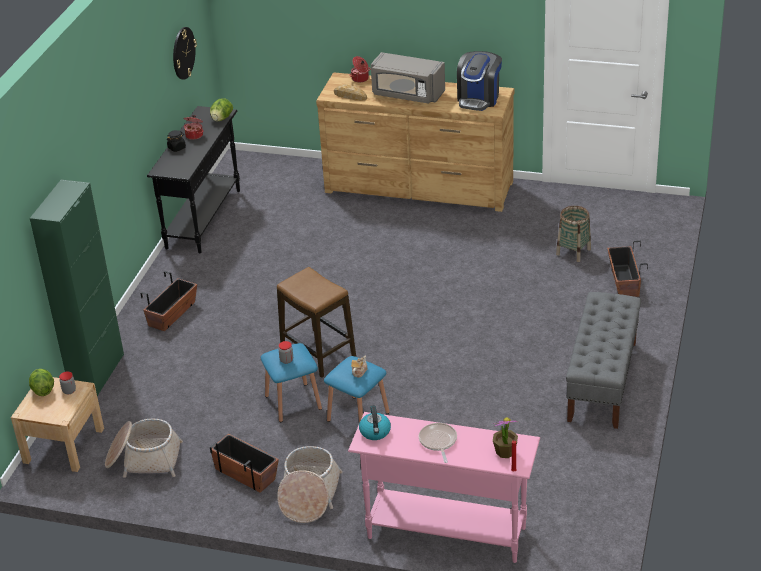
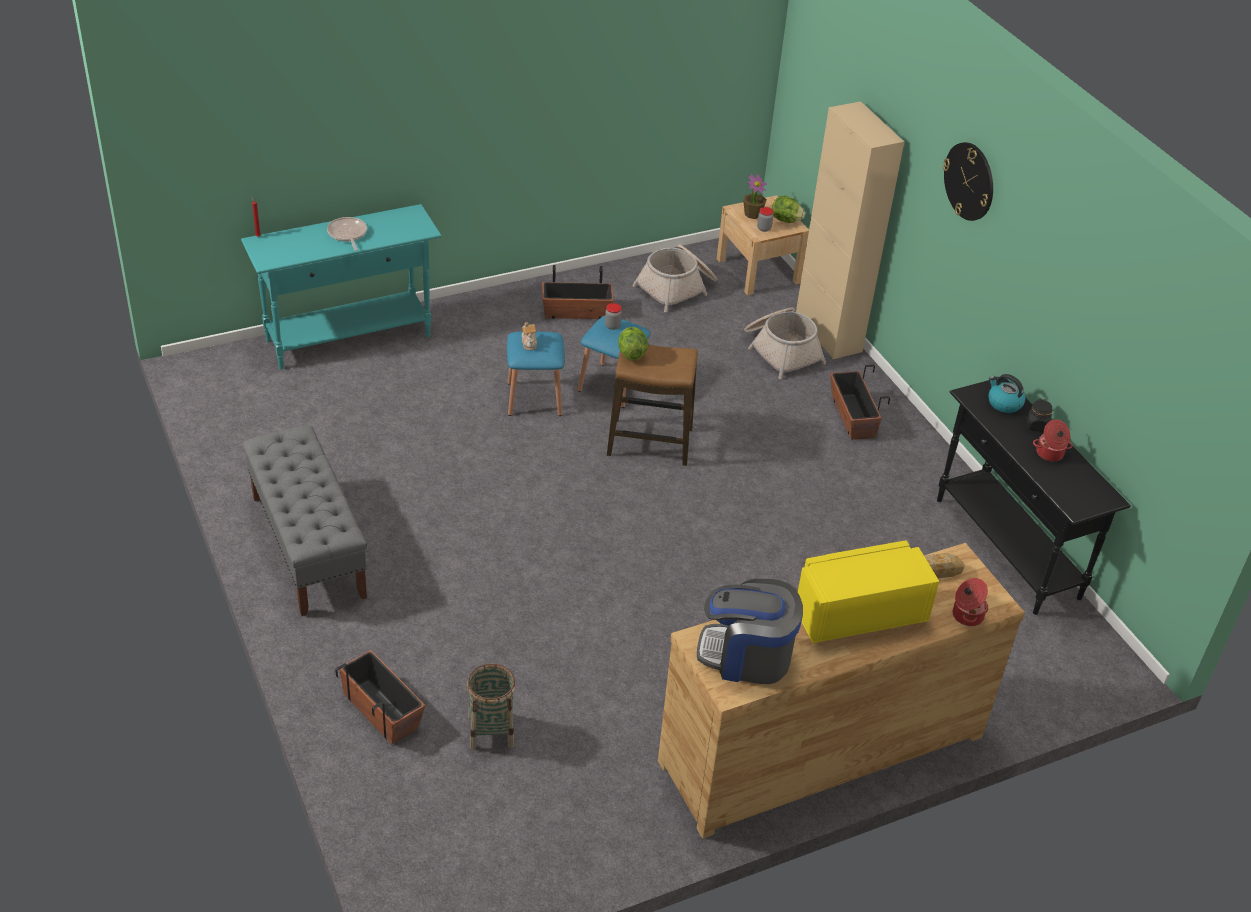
camera: 135 degrees right, 5 degrees up
green cabinet [30,180,124,397] -> beige cabinet [796,101,904,359]
wall clock [173,27,197,80] -> wall clock moved to [943,142,993,221]
lettuce [210,98,233,121] -> lettuce moved to [618,327,648,361]
basket [277,446,343,523] -> basket moved to [744,307,826,379]
pink console table [348,412,540,563] -> turquoise console table [241,204,442,370]
kettle [359,405,391,440] -> kettle moved to [988,374,1025,413]
grey microwave [371,52,445,103] -> yellow microwave [798,540,939,643]
frying pan [419,423,457,463] -> frying pan turned 150 degrees counterclockwise [327,217,367,251]
coffee machine [457,51,502,111] -> coffee machine turned 60 degrees counterclockwise [697,579,803,684]
potted plant [493,417,518,458] -> potted plant moved to [743,174,767,219]

